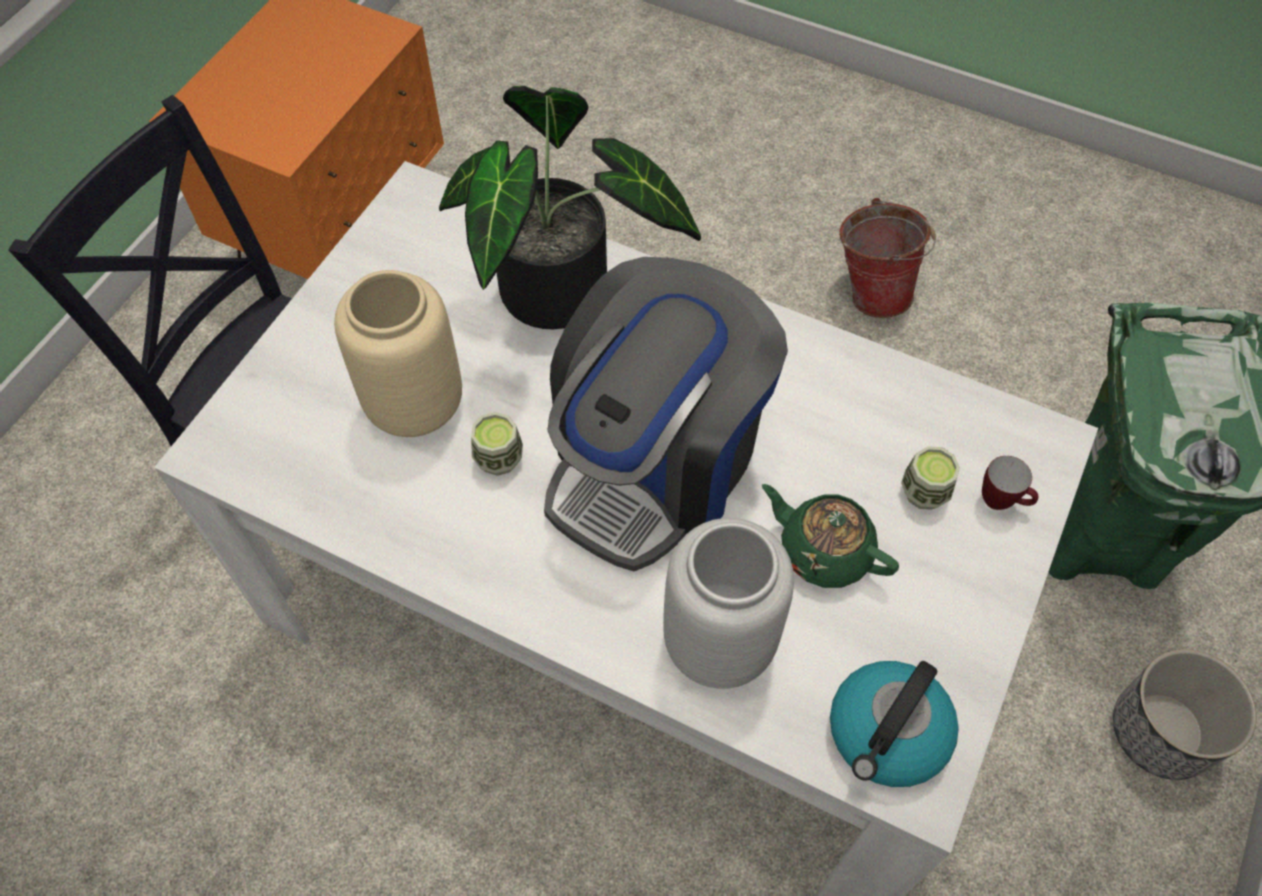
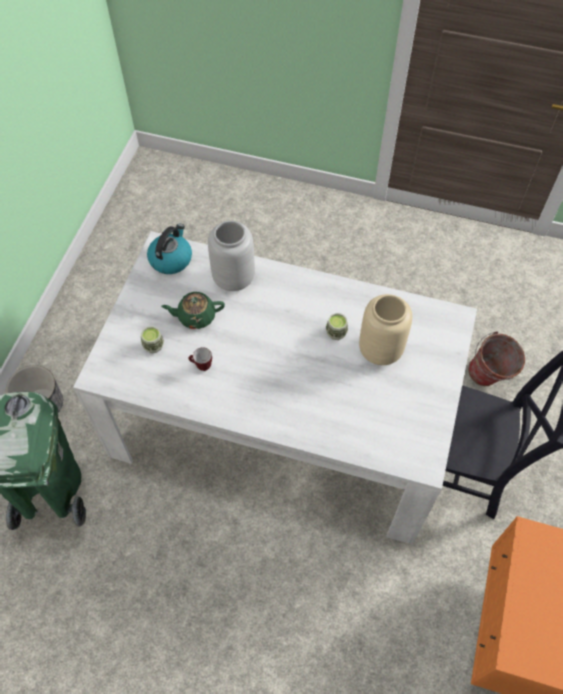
camera: 170 degrees right, 0 degrees up
potted plant [439,86,701,329] -> none
coffee machine [544,257,788,571] -> none
green teapot [762,484,899,588] -> green teapot turned 150 degrees clockwise [161,292,225,329]
bucket [839,198,936,318] -> bucket moved to [468,331,525,386]
mug [982,456,1038,510] -> mug moved to [189,347,212,371]

